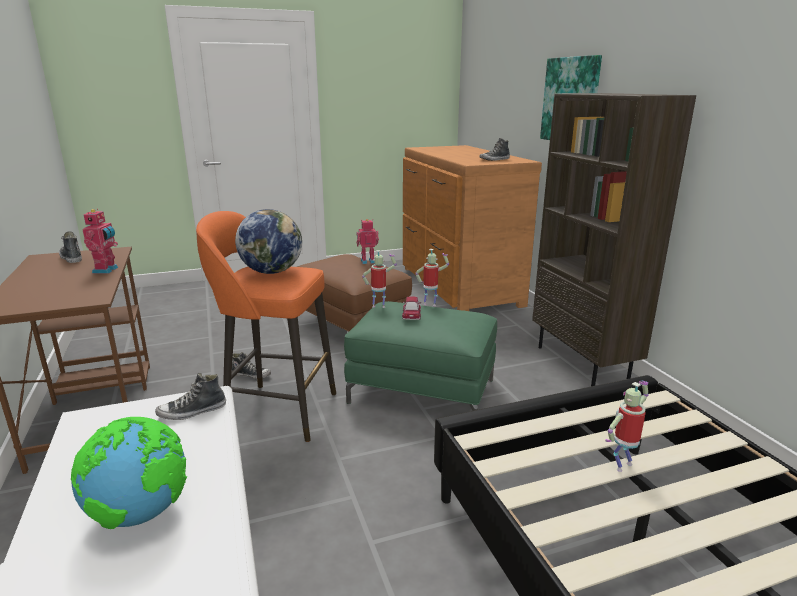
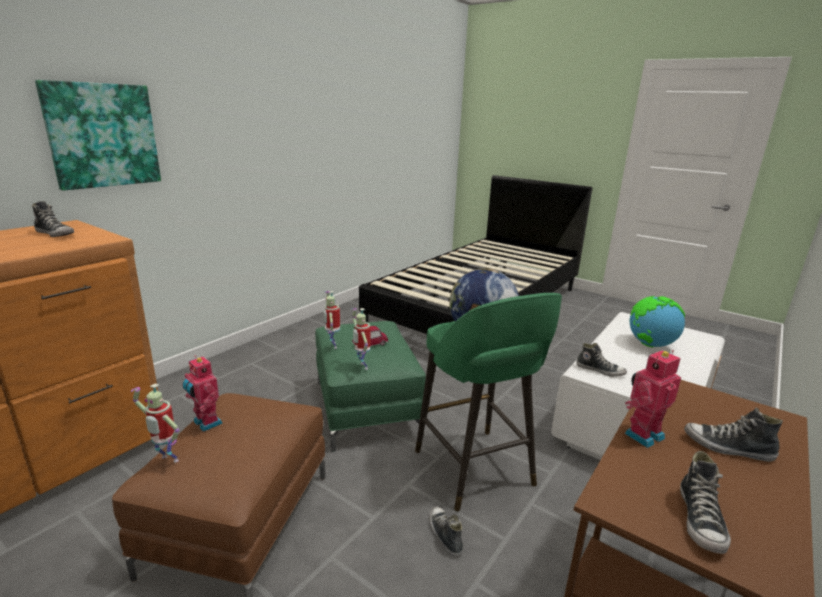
camera: 125 degrees left, 0 degrees up
orange stool [196,211,336,442] -> green stool [415,293,562,511]
brown bookcase [532,93,696,386] -> none
toy robot [605,380,649,472] -> toy robot moved to [131,383,180,463]
none -> shoe [684,408,783,462]

